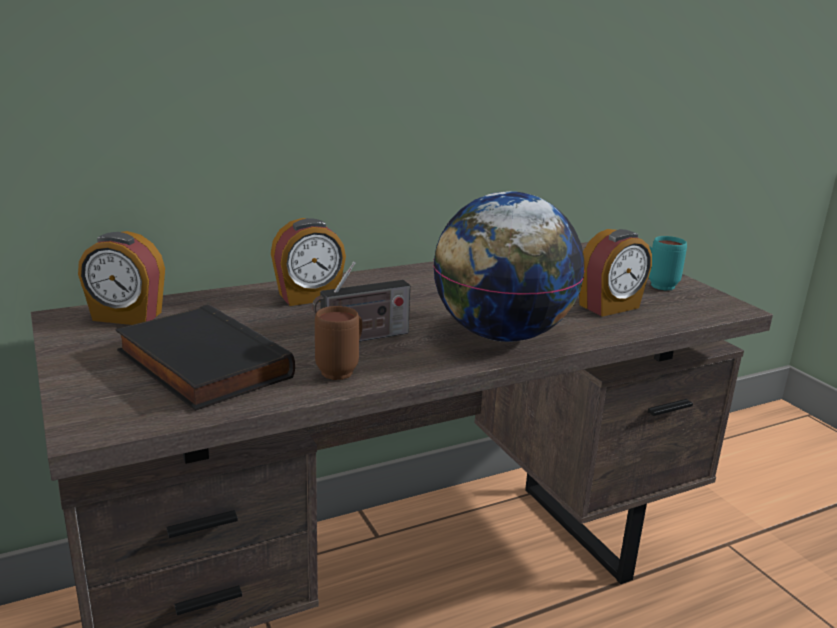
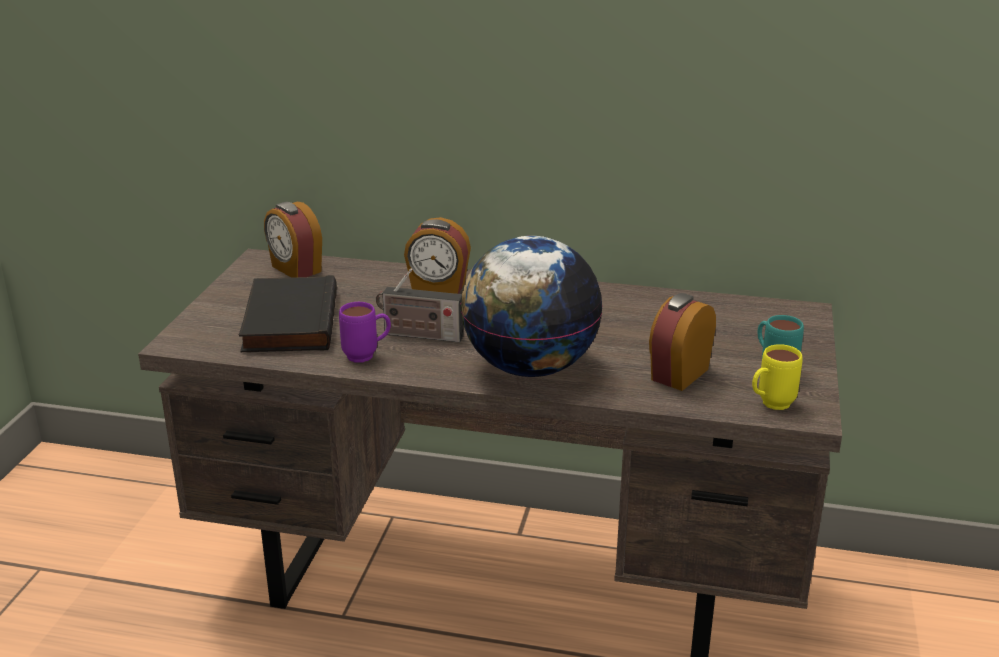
camera: 40 degrees right, 5 degrees up
brown mug [315,306,363,380] -> purple mug [339,302,391,363]
alarm clock [579,229,652,317] -> alarm clock turned 120 degrees clockwise [649,293,716,391]
none -> yellow mug [752,344,803,410]

